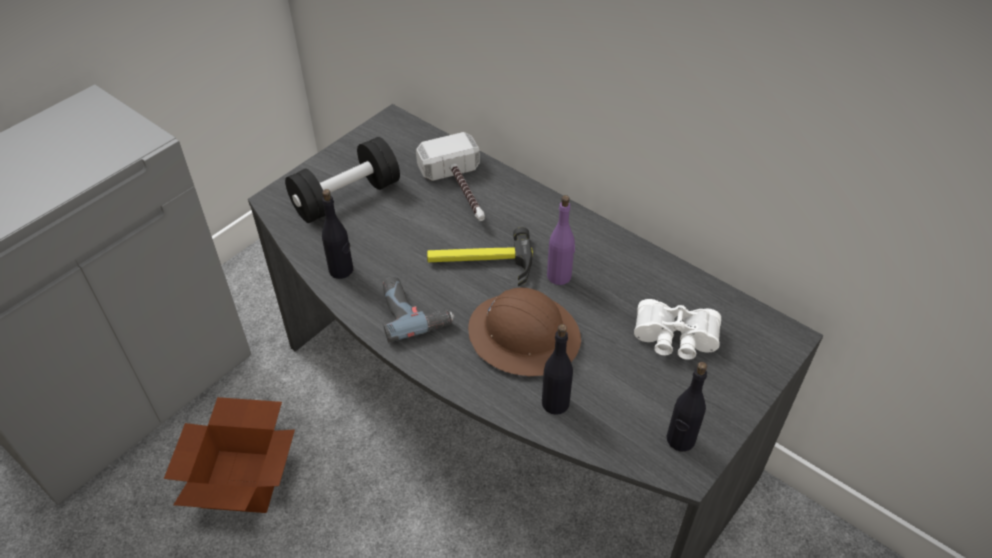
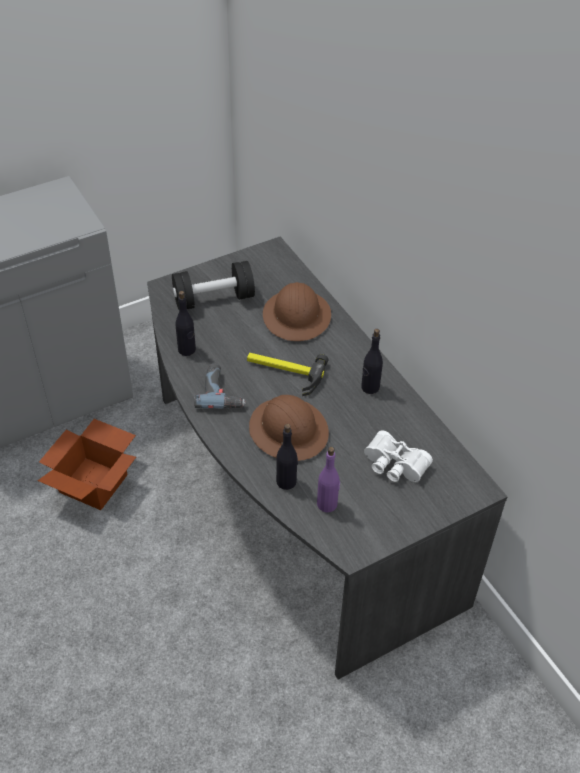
camera: 20 degrees right, 0 degrees up
hammer [416,132,485,221] -> brown hard hat [263,282,331,341]
purple bottle [547,195,575,285] -> purple bottle moved to [317,447,340,512]
black bottle [667,362,707,452] -> black bottle moved to [361,329,383,394]

